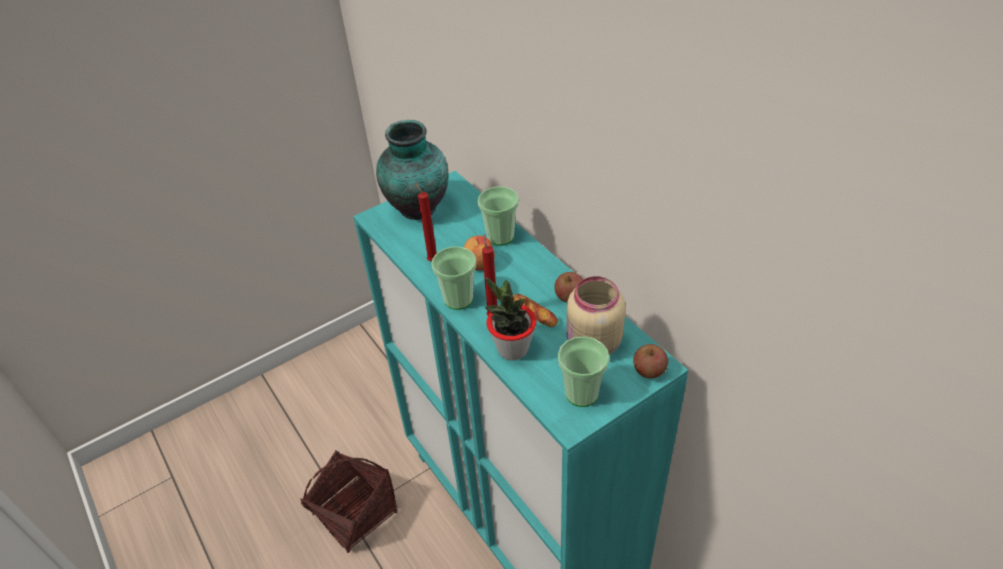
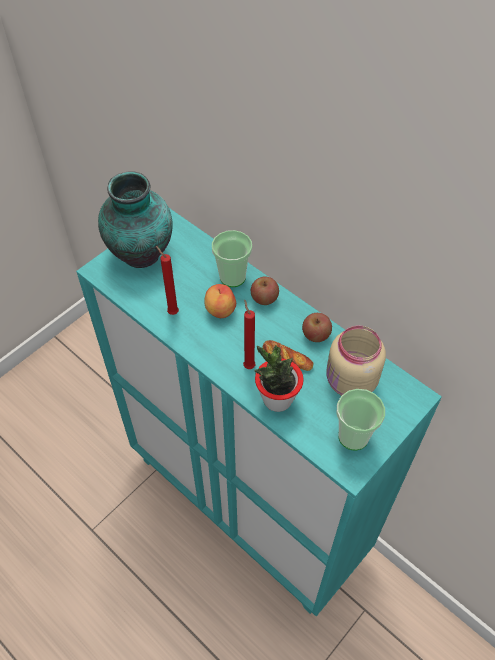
camera: 15 degrees left, 10 degrees up
basket [300,450,398,553] -> none
cup [431,247,476,310] -> none
apple [633,344,668,379] -> apple moved to [251,277,279,305]

